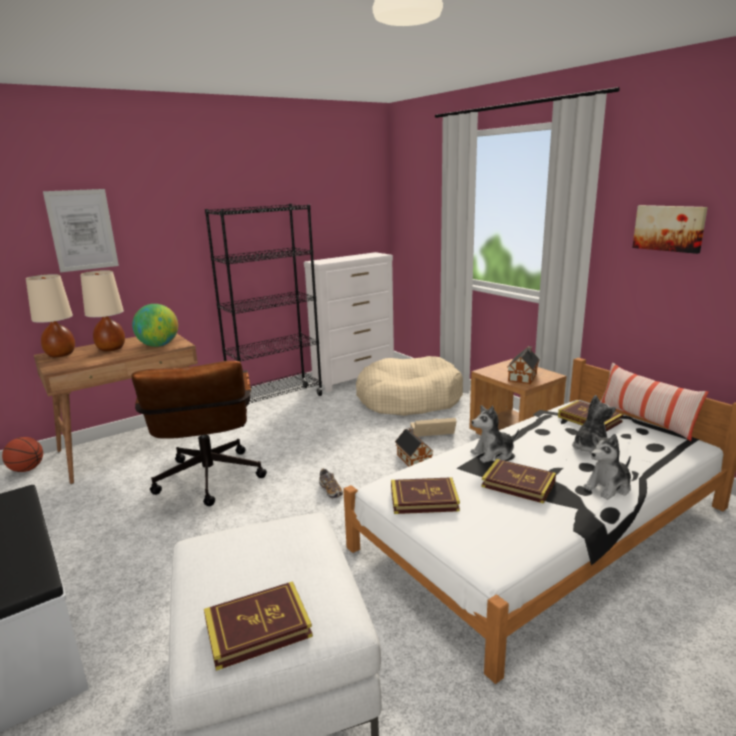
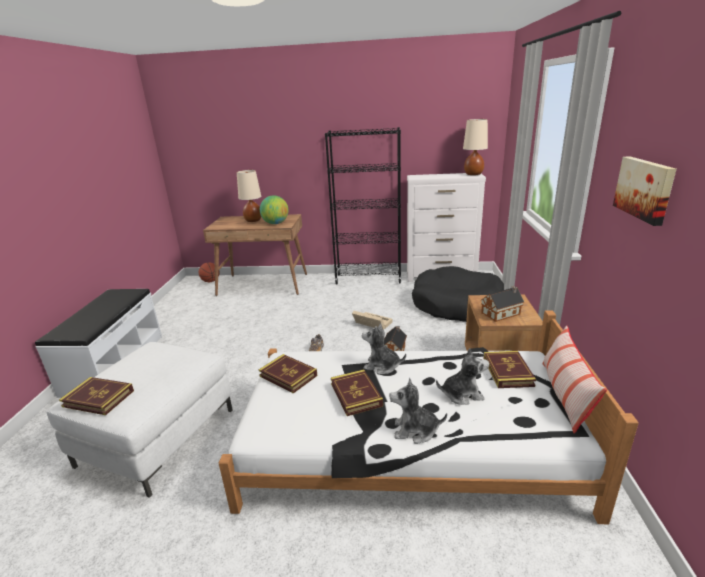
camera: 40 degrees right, 5 degrees up
beige table lamp [26,274,75,357] -> beige table lamp moved to [463,119,488,175]
picture [43,189,119,272] -> none
brown office chair [132,361,267,506] -> none
beige dog bed [356,356,463,416] -> black dog bed [412,266,504,322]
beige storage box [411,418,457,437] -> beige storage box moved to [352,311,393,330]

